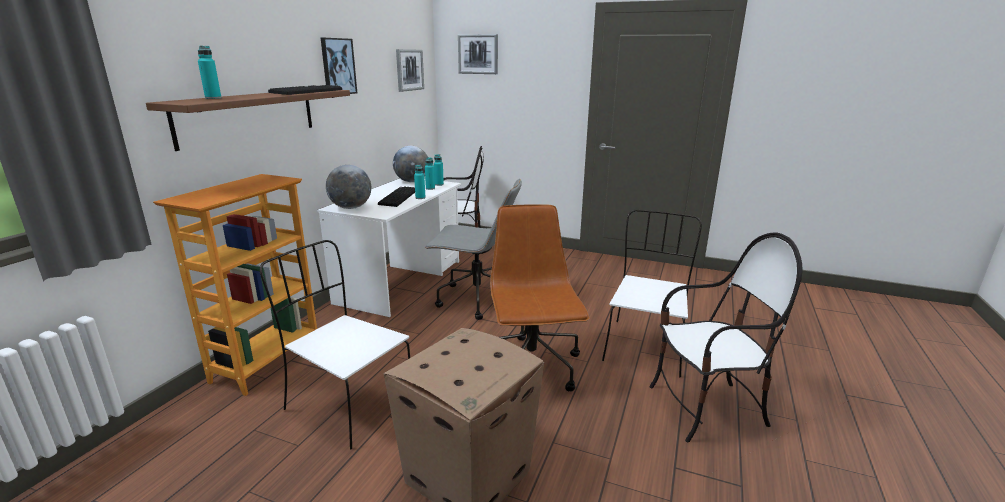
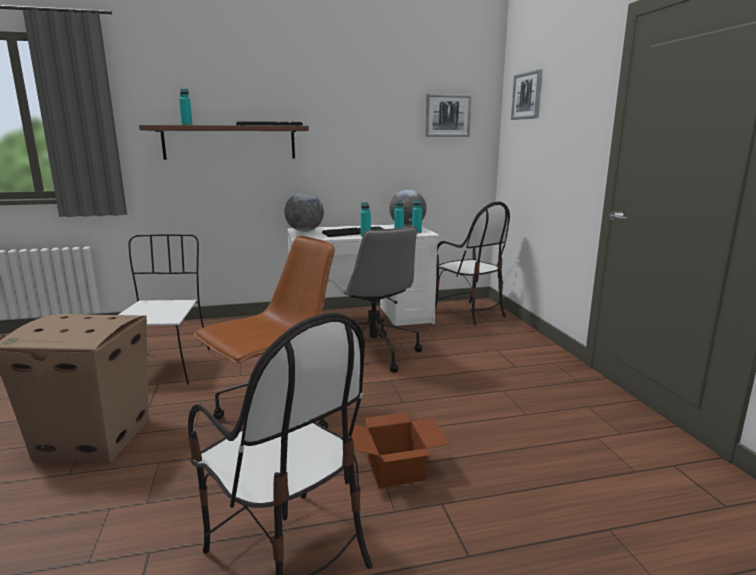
camera: 55 degrees right, 5 degrees down
bookcase [153,174,317,396] -> none
picture [321,38,357,94] -> none
white chair [602,210,702,377] -> cardboard box [348,413,450,488]

